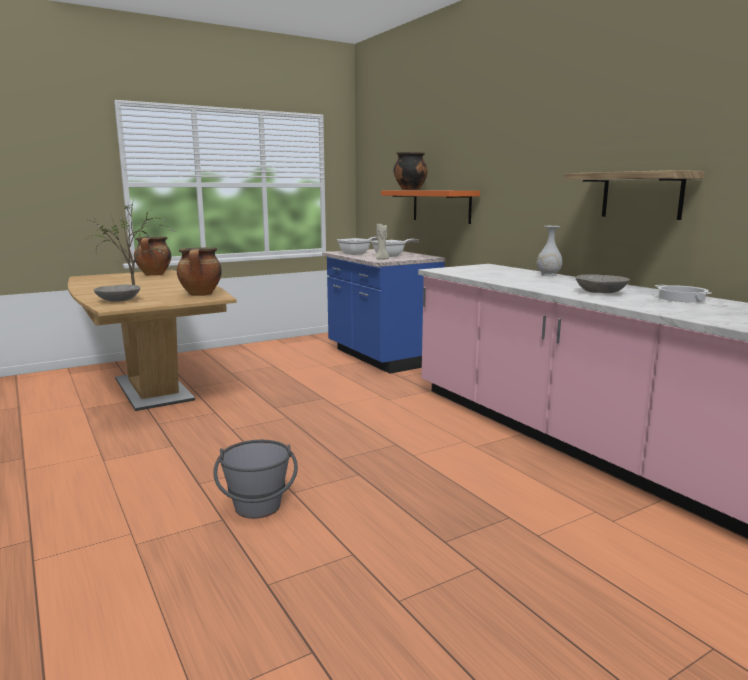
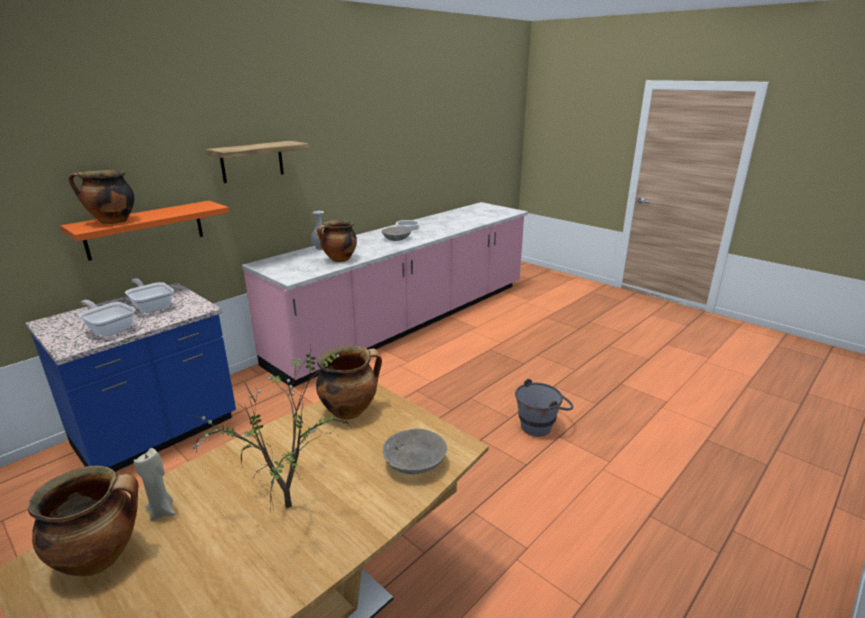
camera: 105 degrees left, 10 degrees up
beige candle [376,224,389,260] -> beige candle moved to [134,448,176,521]
shelf [564,170,705,220] -> shelf moved to [206,141,309,183]
none -> cooking pot [317,220,357,262]

